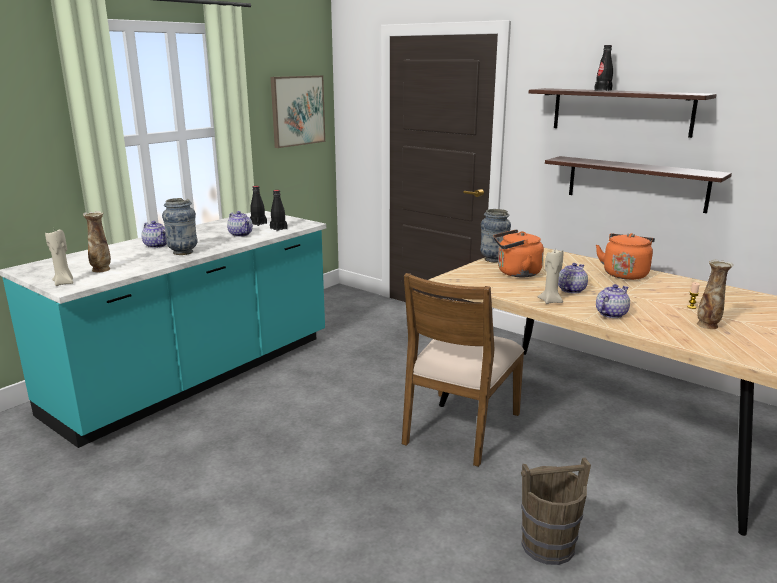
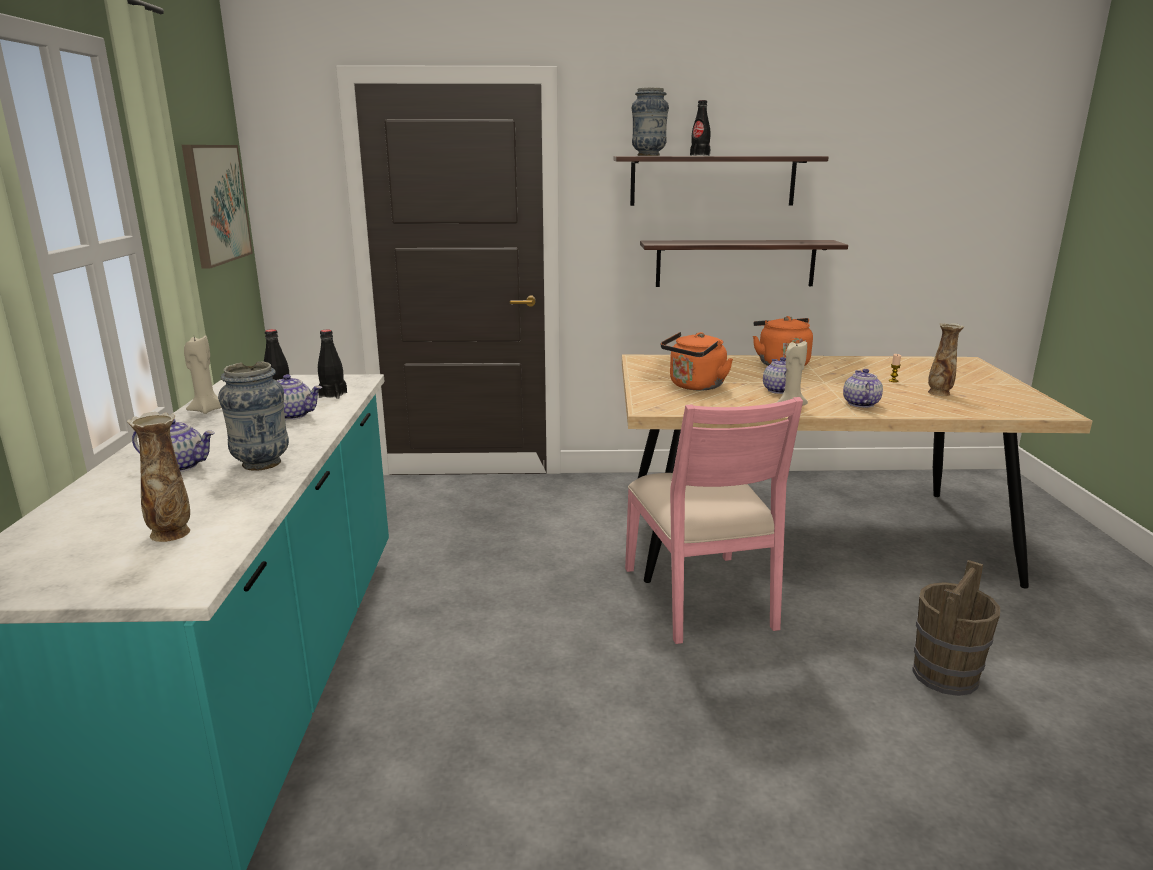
camera: 40 degrees left, 0 degrees up
beige candle [45,230,74,286] -> beige candle moved to [184,335,222,414]
brown chair [402,273,524,467] -> pink chair [625,397,803,644]
vase [480,209,511,262] -> vase moved to [632,88,669,156]

